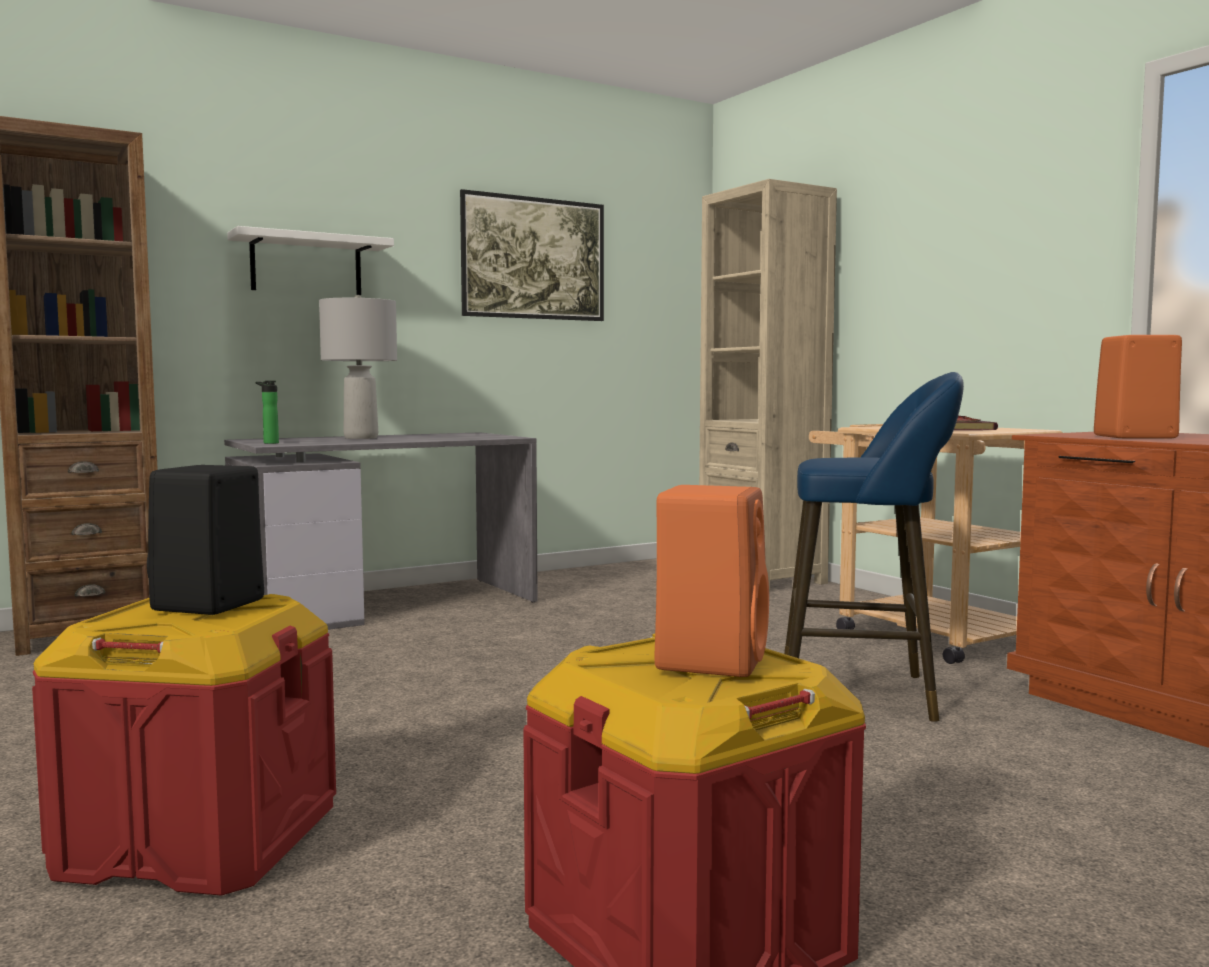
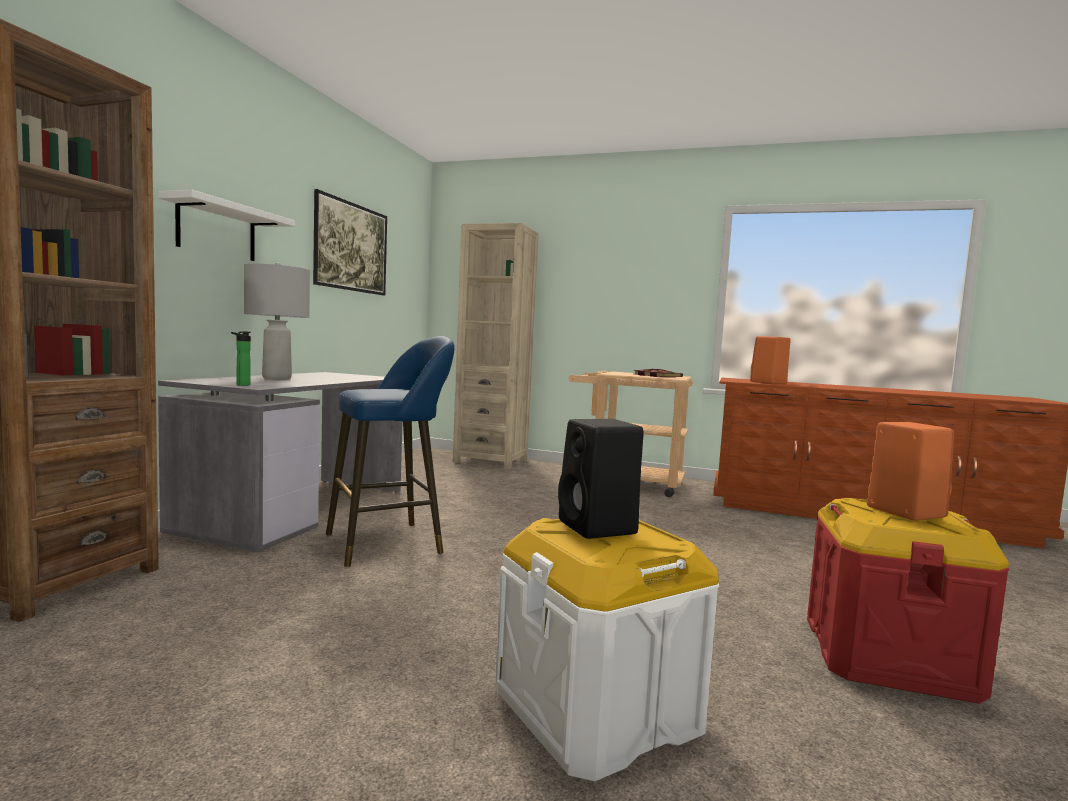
camera: 40 degrees left, 0 degrees up
red storage box [32,594,336,896] -> white storage box [495,518,719,781]
blue stool [784,372,964,722] -> blue stool moved to [326,336,455,567]

